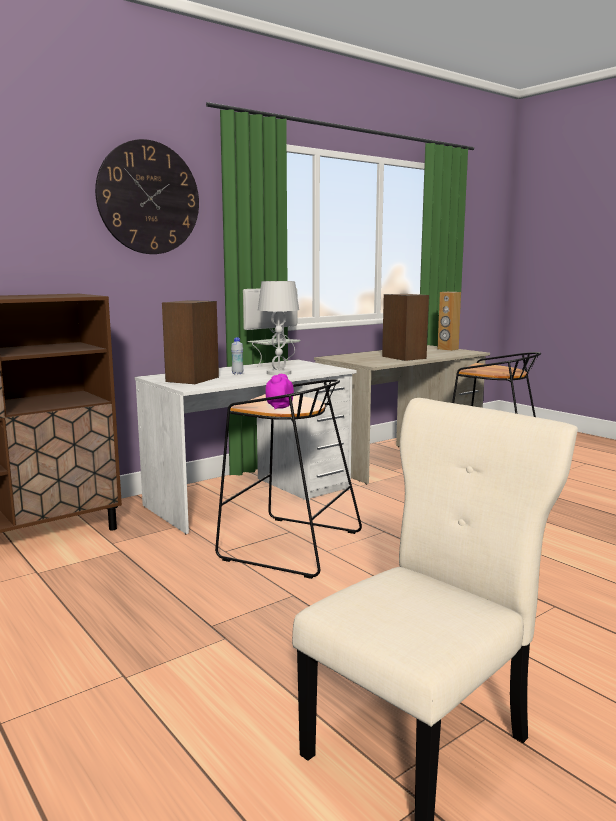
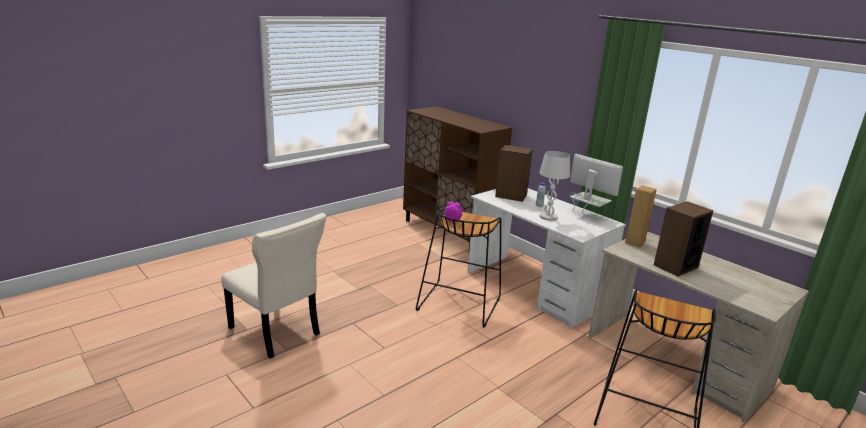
camera: 85 degrees right, 10 degrees up
wall clock [95,139,199,254] -> none
brown speaker [437,292,461,351] -> brown speaker moved to [625,186,657,248]

